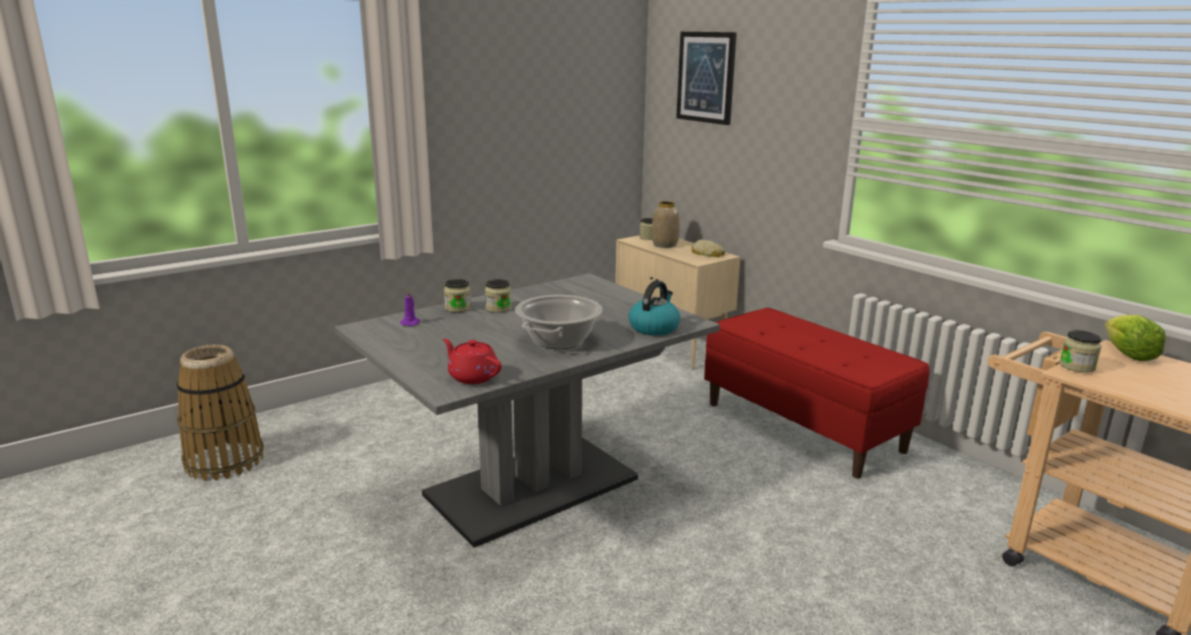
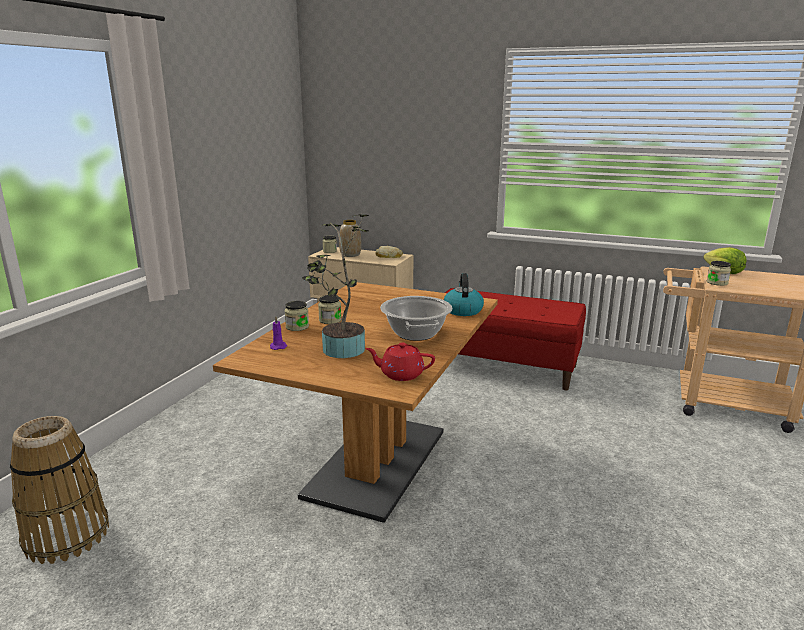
camera: 30 degrees left, 0 degrees up
grey dining table [335,273,720,548] -> brown dining table [213,282,498,523]
picture [676,32,737,125] -> none
none -> potted plant [302,214,369,358]

